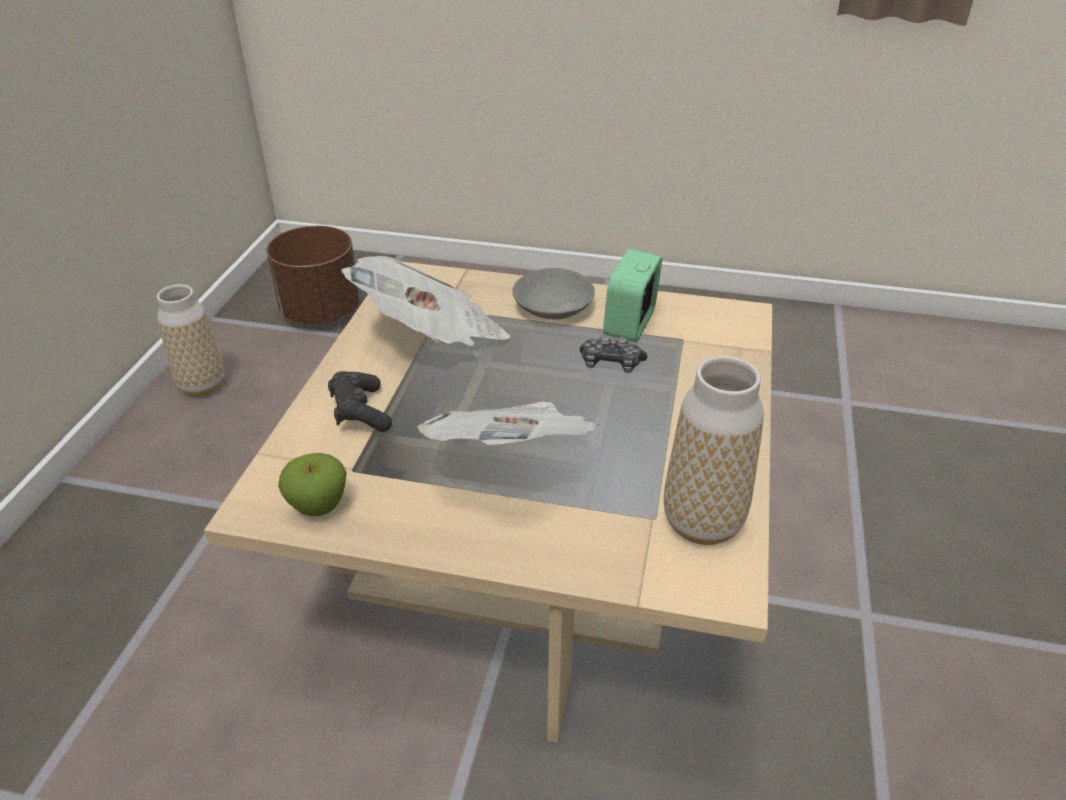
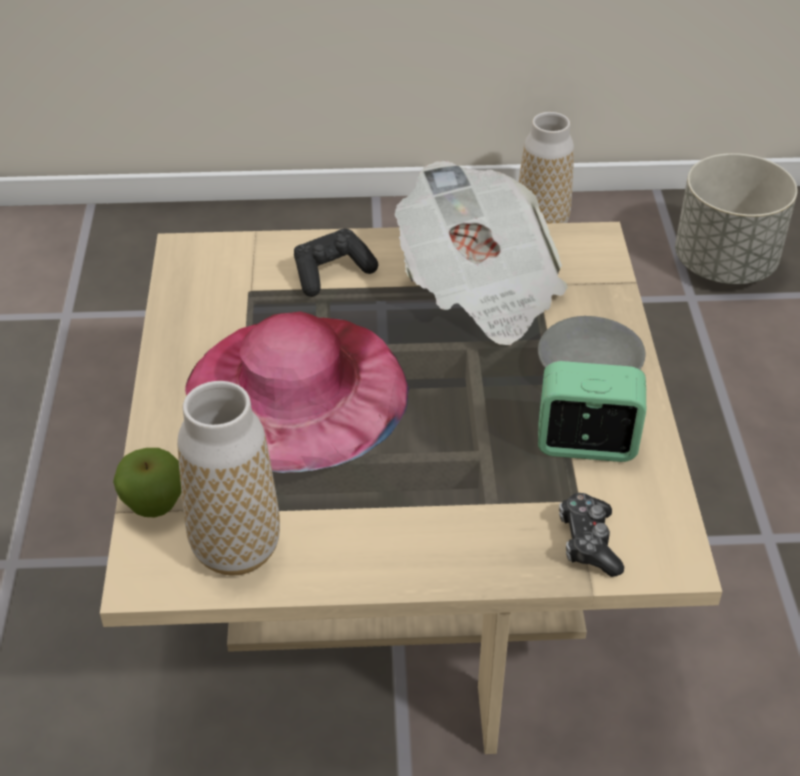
camera: 75 degrees right, 5 degrees up
brown planter [266,226,360,324] -> grey planter [675,153,798,284]
apple [278,453,347,516] -> apple moved to [113,448,182,517]
newspaper [417,402,600,445] -> pink hat [185,312,409,473]
game controller [580,335,647,373] -> game controller moved to [559,493,624,577]

